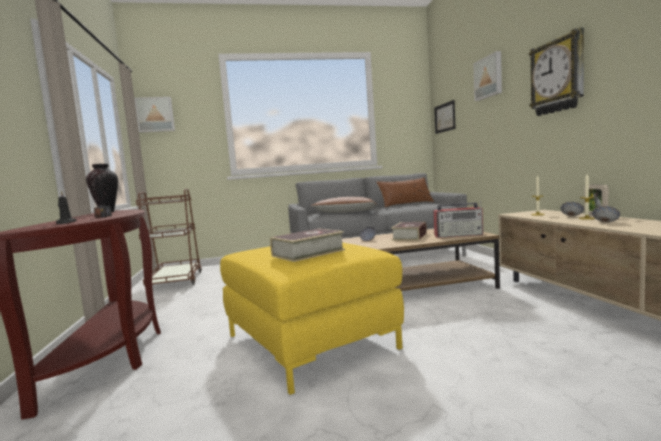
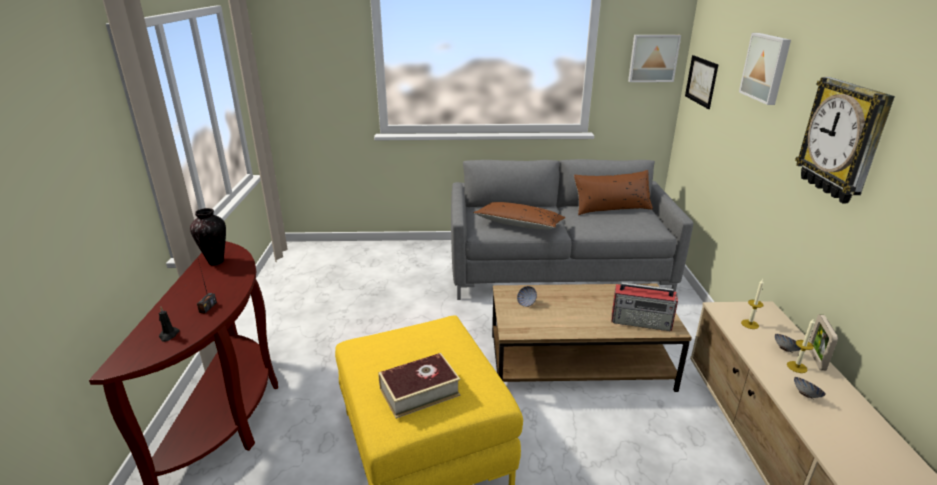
camera: 10 degrees right, 20 degrees up
picture [134,97,175,133] -> picture moved to [628,35,681,82]
brown cart [136,189,202,285] -> none
book [391,222,427,241] -> none

